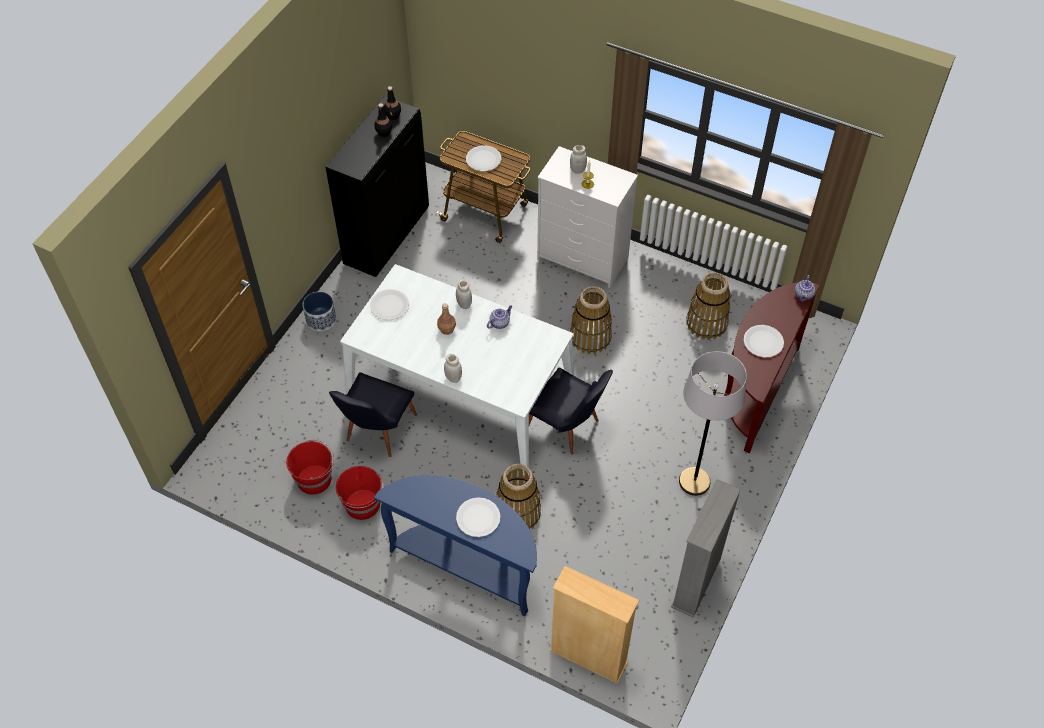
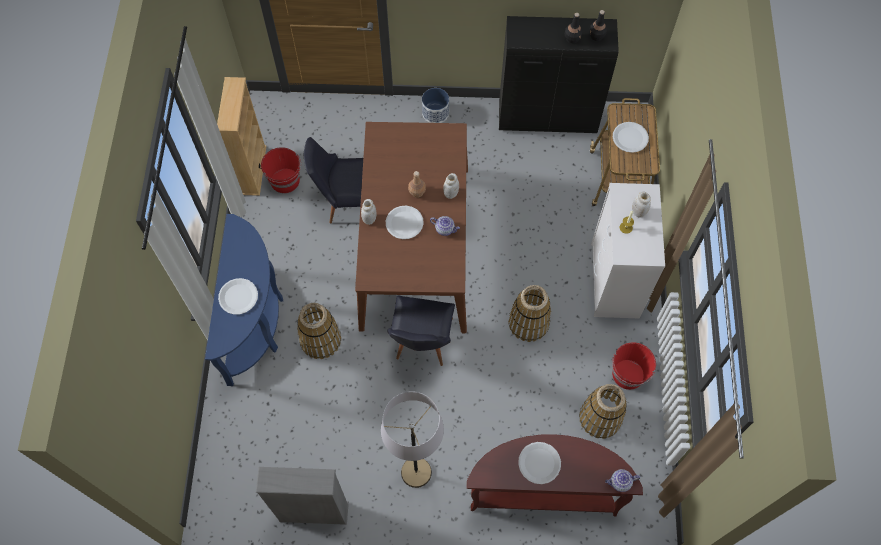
camera: 65 degrees right, 10 degrees up
red bucket [336,466,384,520] -> red bucket moved to [612,342,656,390]
white dining table [340,264,574,475] -> brown dining table [355,122,468,333]
white plate [370,289,409,320] -> white plate moved to [386,206,424,239]
beige bookcase [550,566,639,684] -> beige bookcase moved to [217,77,266,196]

